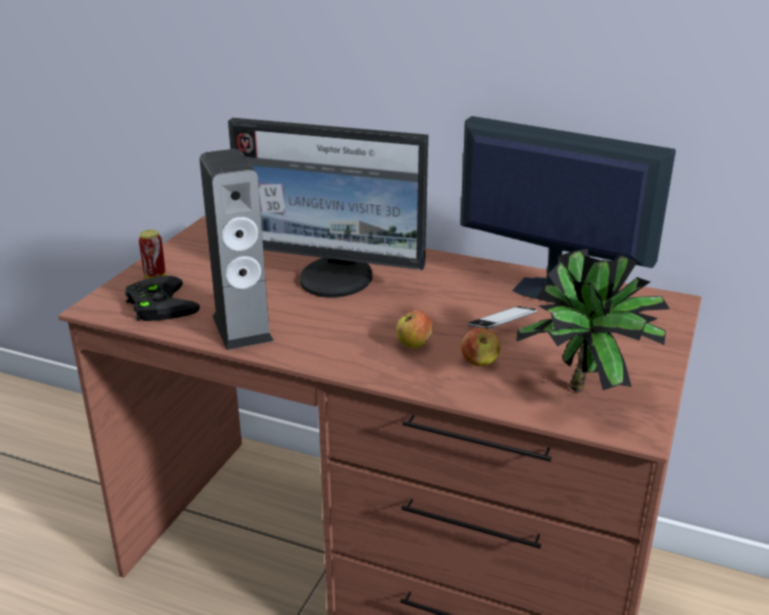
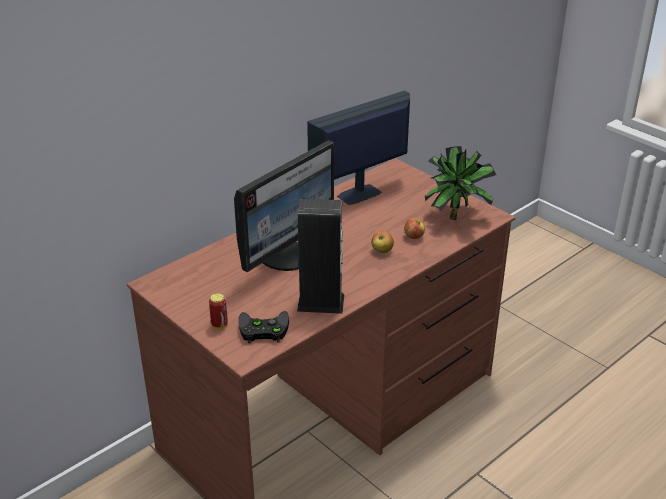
camera: 65 degrees left, 5 degrees up
phone [468,306,537,329] -> none

